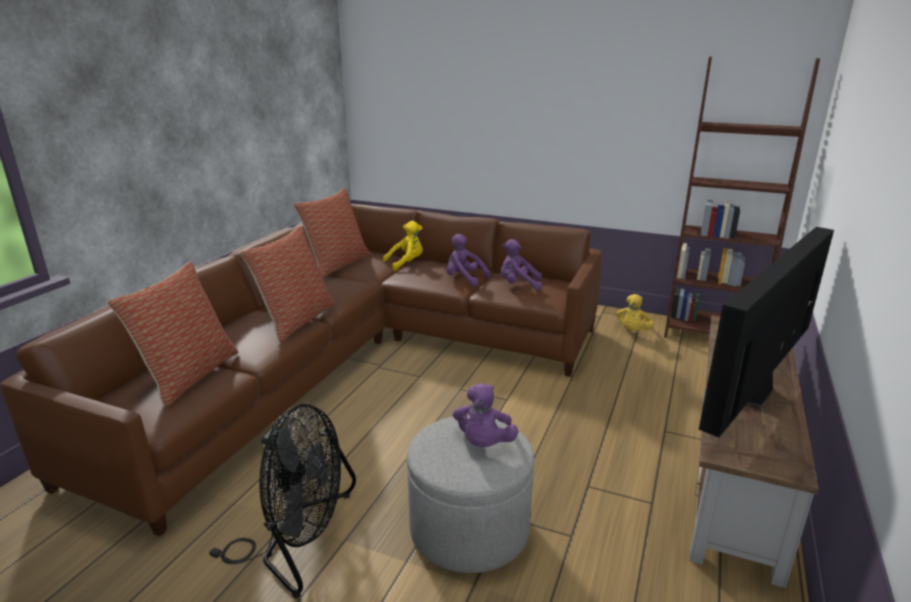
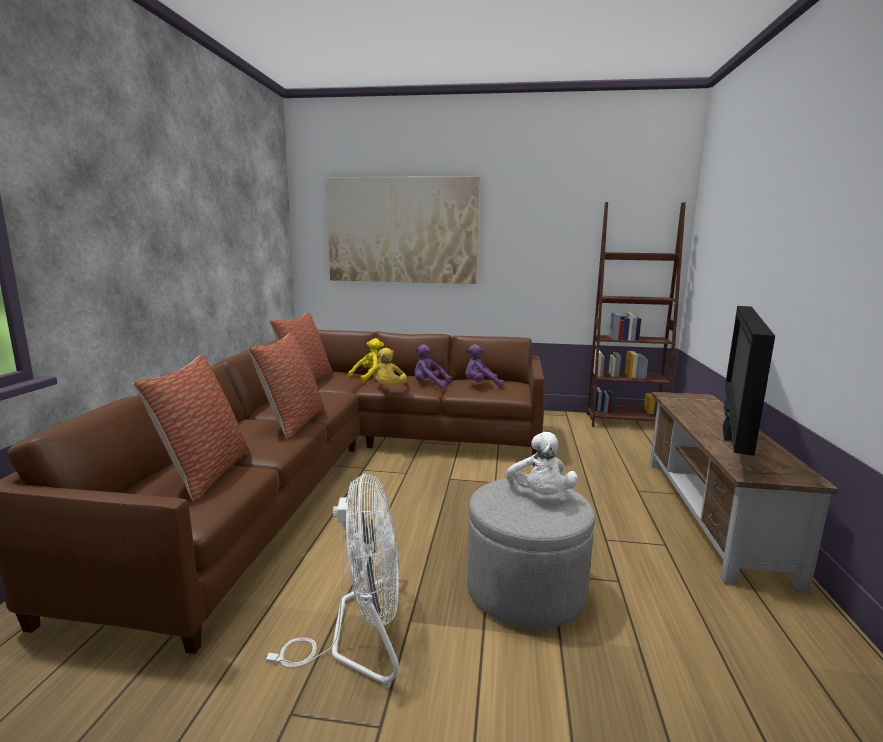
camera: 15 degrees left, 10 degrees down
black fan [209,404,356,600] -> white fan [264,474,400,689]
purple plush toy [453,383,518,447] -> white plush toy [506,432,578,495]
yellow plush toy [617,294,654,330] -> yellow plush toy moved to [372,348,407,385]
none -> picture [326,177,480,284]

